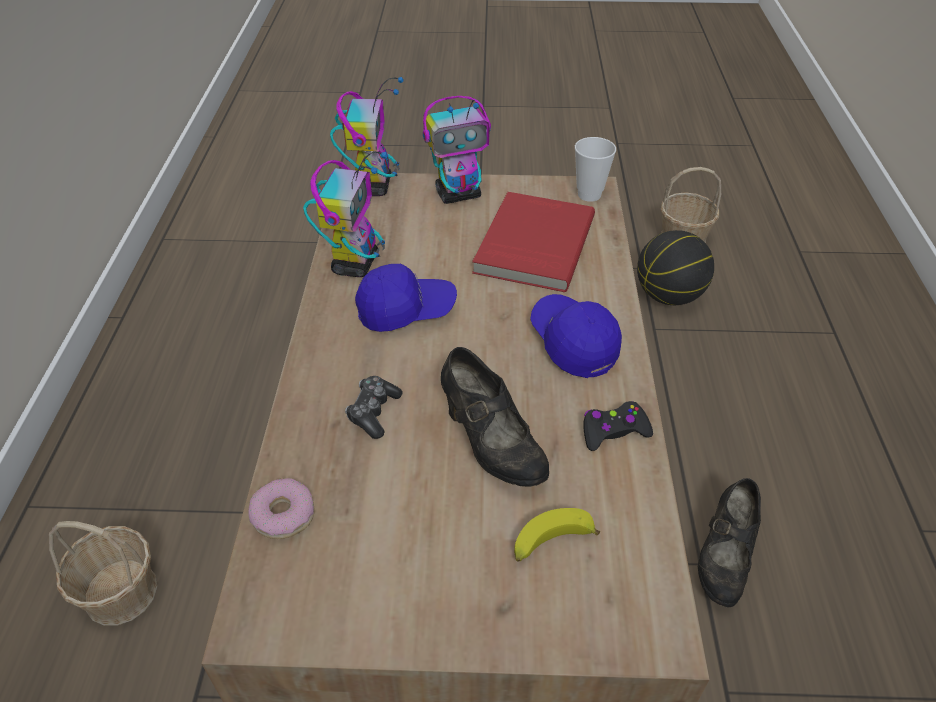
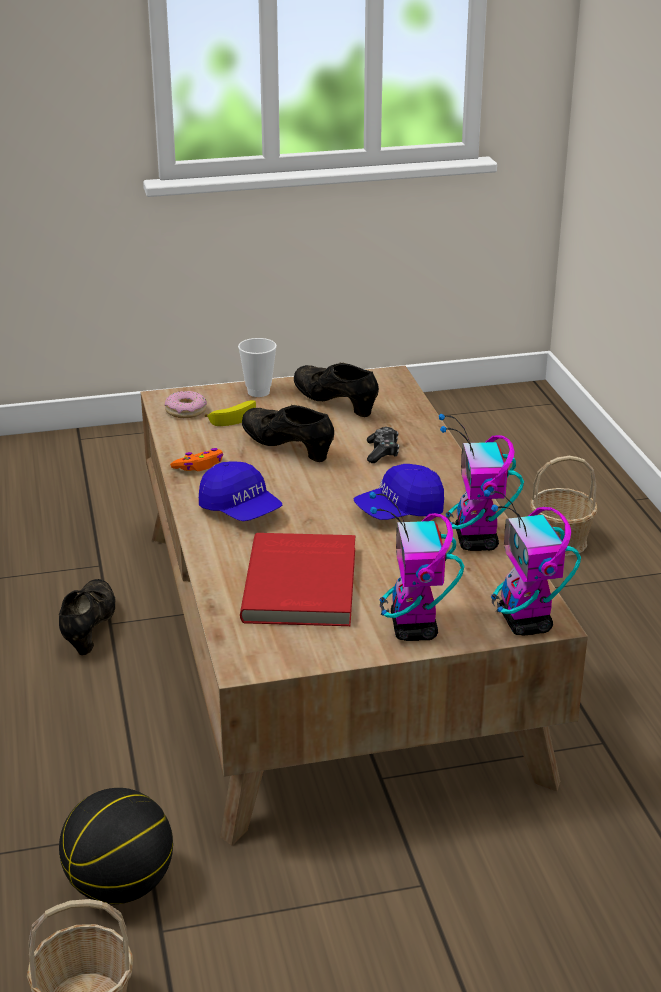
camera: 165 degrees right, 15 degrees down
donut [249,478,315,539] -> donut moved to [165,391,207,418]
toy robot [423,96,491,204] -> toy robot turned 60 degrees counterclockwise [369,492,464,641]
cup [575,137,616,202] -> cup moved to [238,338,277,397]
black game controller [584,401,653,451] -> orange game controller [170,448,223,471]
none -> black shoe [294,362,379,417]

